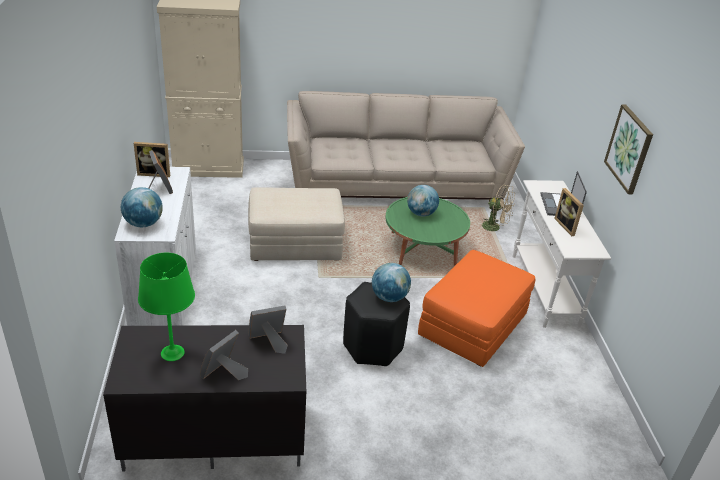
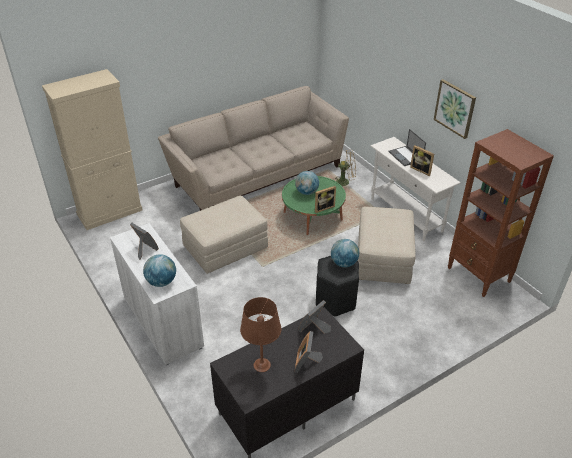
camera: 25 degrees left, 5 degrees up
picture frame [134,142,170,177] -> picture frame moved to [315,186,336,213]
green table lamp [138,253,195,361] -> brown table lamp [240,297,281,372]
orange ottoman [418,250,535,367] -> beige ottoman [357,207,416,284]
none -> brown bookcase [448,129,554,297]

